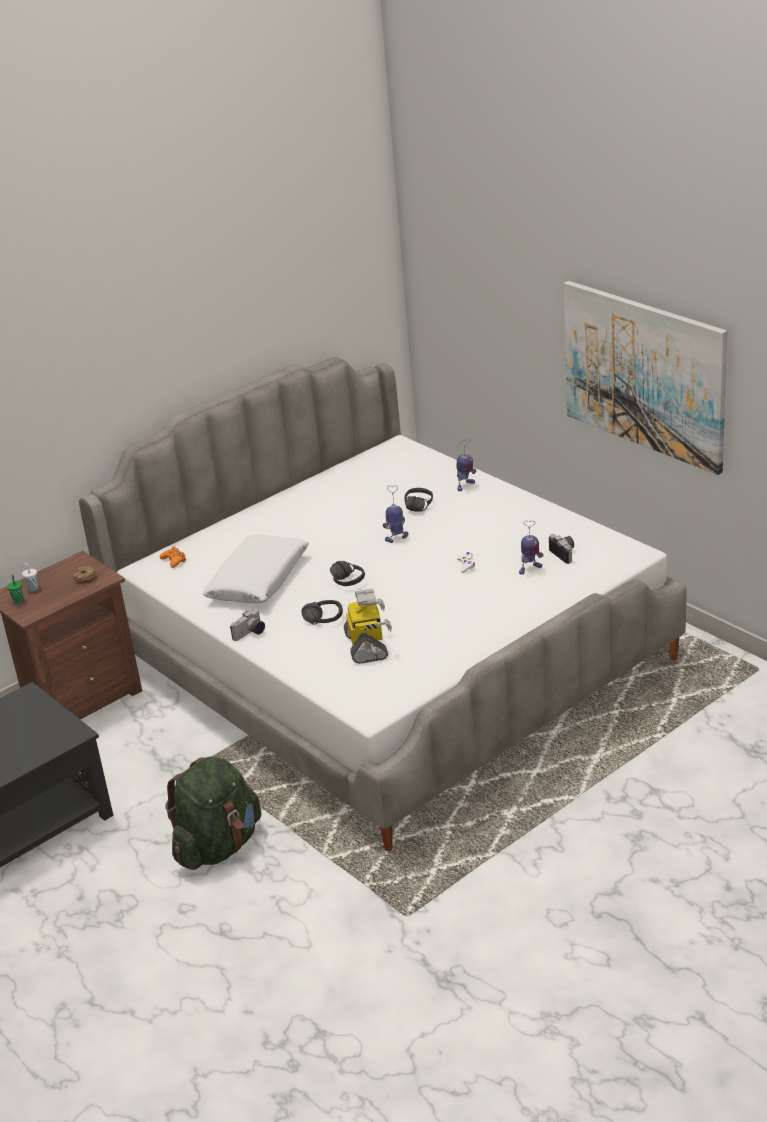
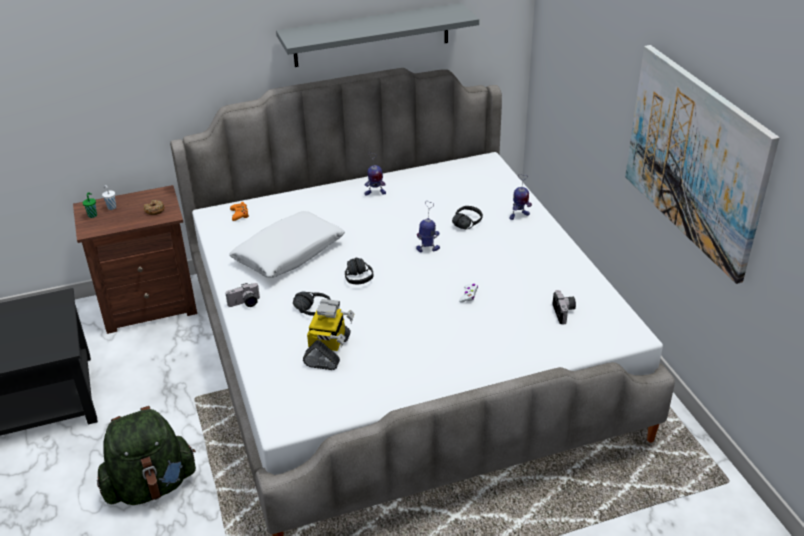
camera: 20 degrees right, 5 degrees up
toy robot [519,521,544,575] -> toy robot moved to [364,152,386,196]
none -> grey shelf [276,3,479,67]

